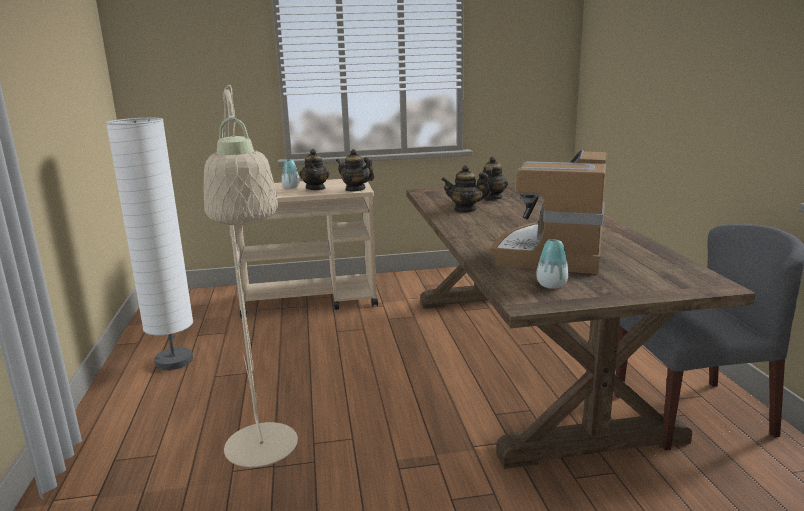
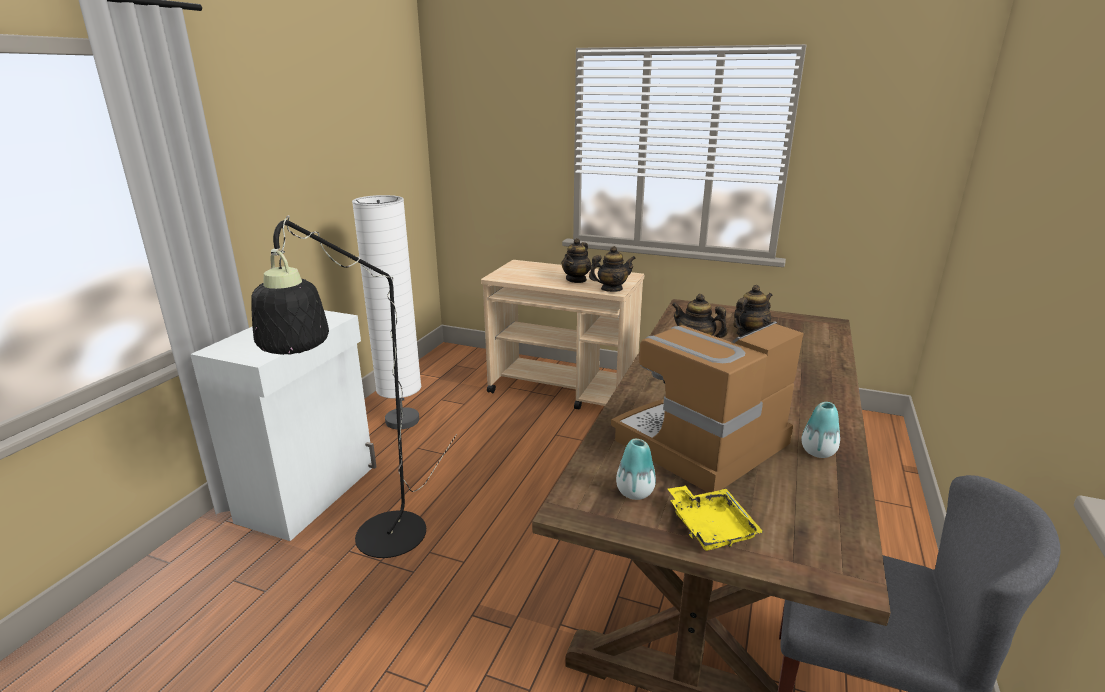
camera: 30 degrees right, 5 degrees up
beige floor lamp [204,85,298,467] -> black floor lamp [252,215,457,558]
vase [281,159,300,189] -> vase moved to [802,402,840,458]
teapot [336,149,374,192] -> teapot turned 105 degrees clockwise [589,246,636,292]
none -> white cabinet [190,310,377,541]
none -> yellow tray [668,485,763,551]

